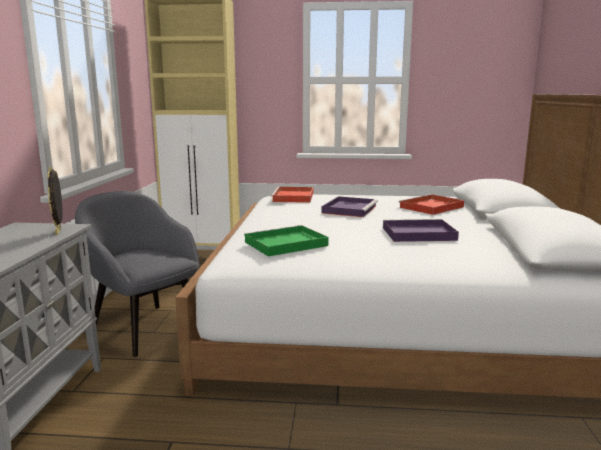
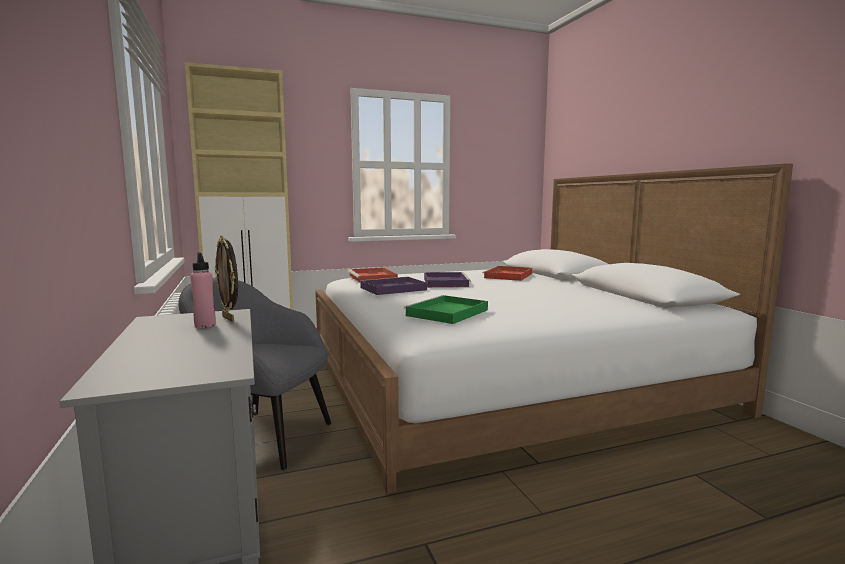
camera: 25 degrees left, 5 degrees down
purple tray [383,219,459,242] -> purple tray moved to [360,277,427,295]
none -> pink bottle [190,252,216,328]

